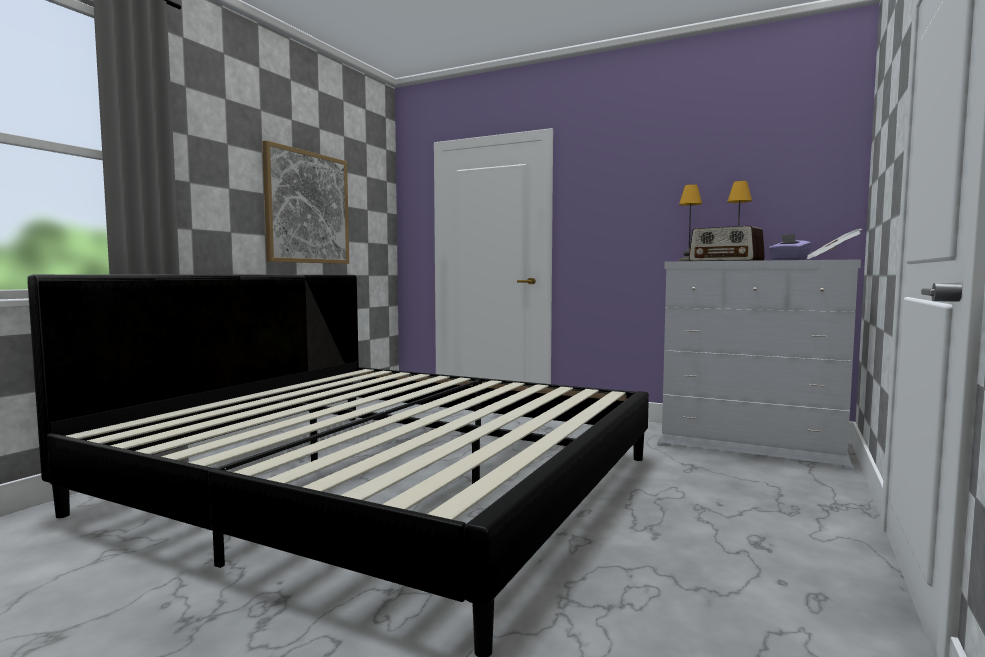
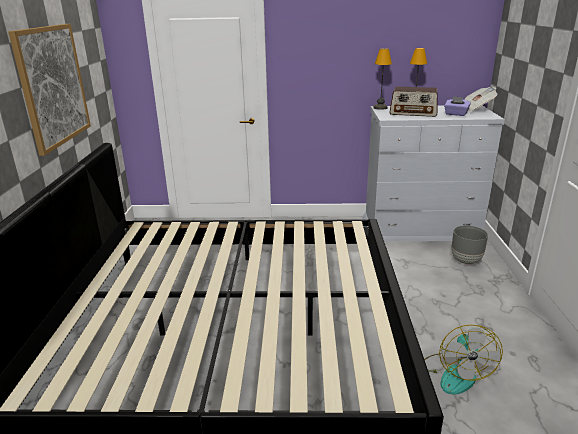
camera: 25 degrees left, 20 degrees up
none -> fan [424,325,503,395]
none -> grey planter [451,226,488,264]

